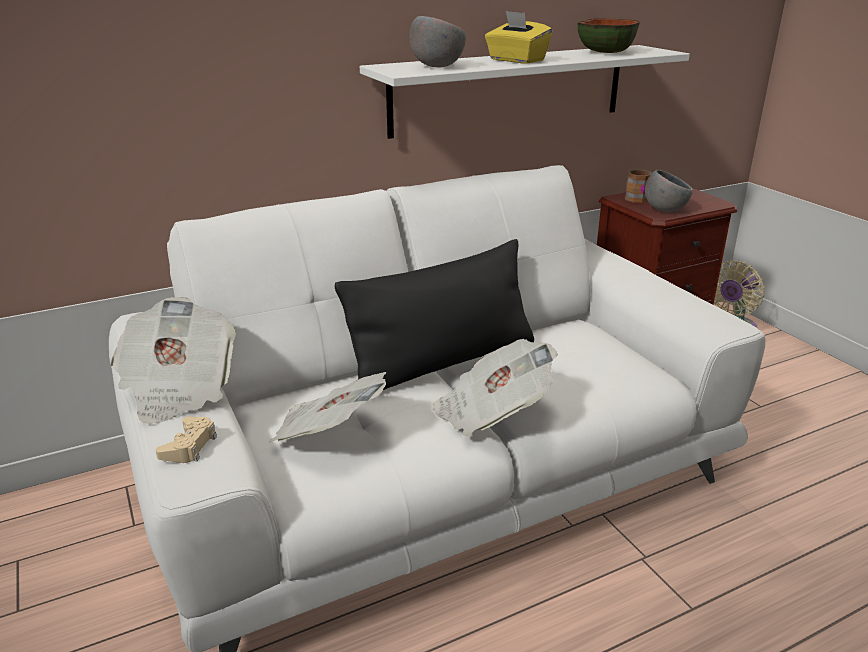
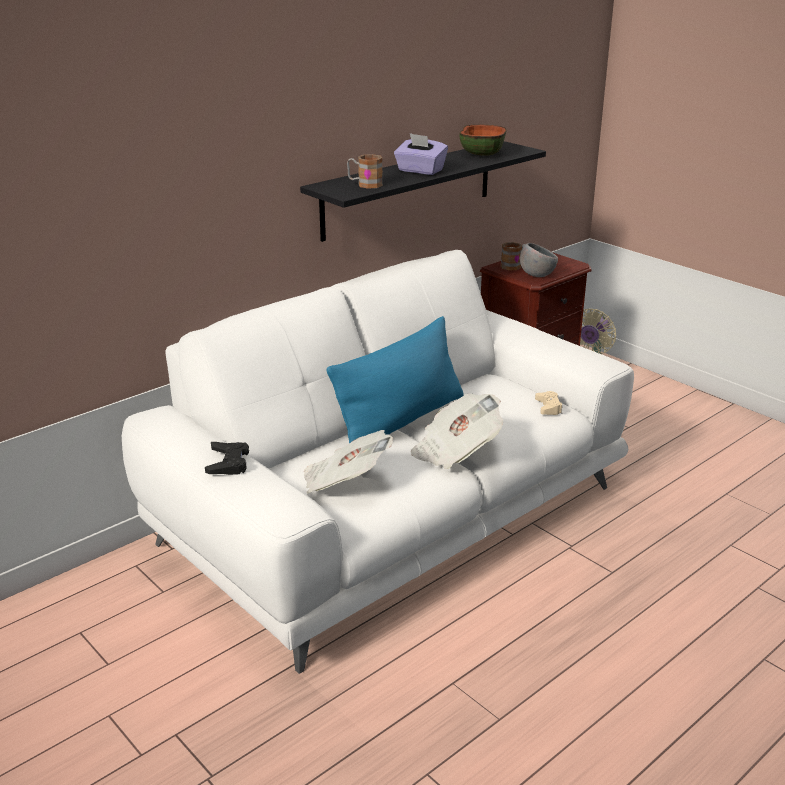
camera: 15 degrees left, 0 degrees up
newspaper [111,297,236,424] -> black game controller [205,442,249,475]
beige game controller [156,416,217,463] -> beige game controller moved to [535,391,562,415]
black pillow [335,239,534,390] -> blue pillow [327,316,464,443]
white shelf [360,45,690,139] -> black shelf [300,141,546,242]
grey bowl [409,16,466,67] -> mug [347,154,383,189]
yellow tissue box [485,11,552,63] -> purple tissue box [394,133,448,175]

